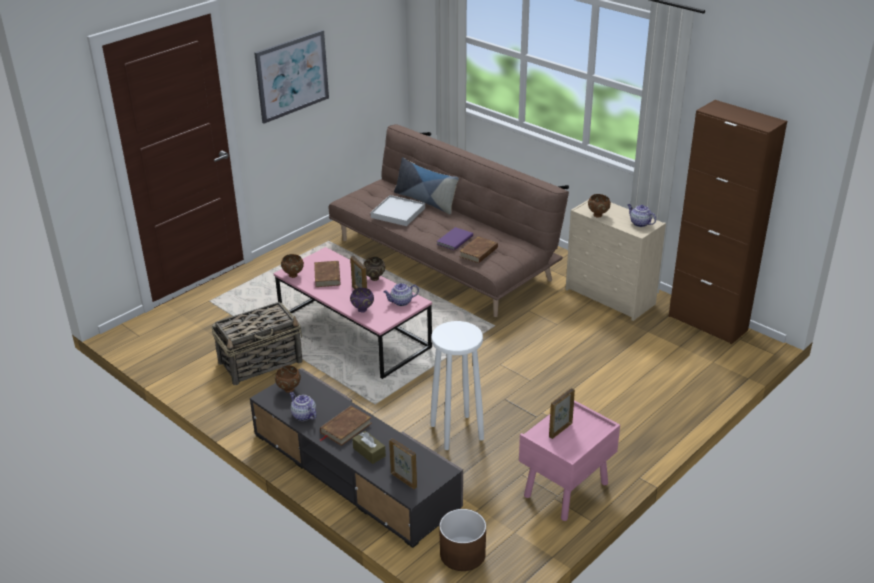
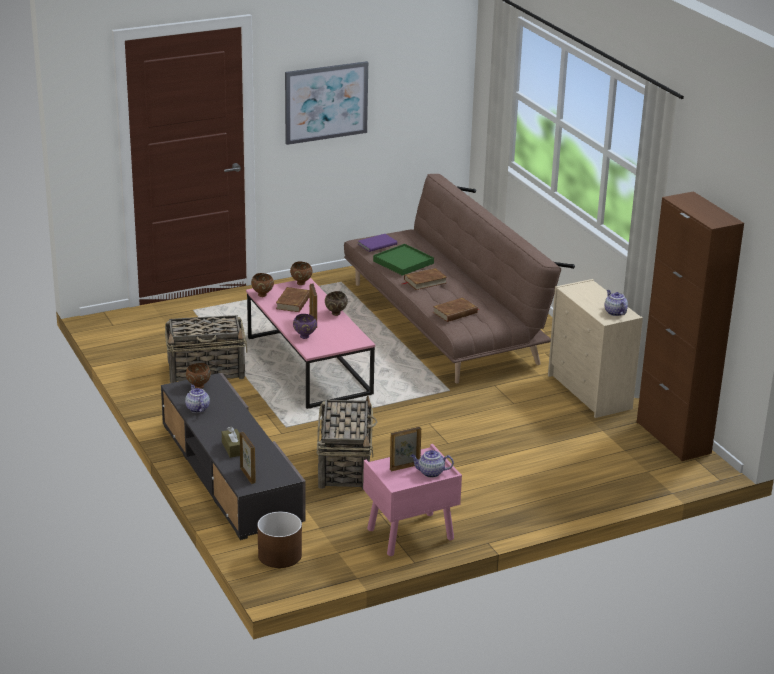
camera: 20 degrees right, 5 degrees down
brown book [320,406,372,446] -> brown book moved to [401,268,447,290]
white tray [371,195,425,226] -> green tray [373,244,434,276]
teapot [383,283,419,306] -> teapot moved to [410,450,454,478]
pillow [394,157,459,215] -> none
white stool [430,321,484,450] -> basket [317,395,377,489]
purple book [437,227,473,250] -> purple book moved to [358,234,397,252]
brown bowl [588,194,611,218] -> brown bowl moved to [290,262,313,285]

